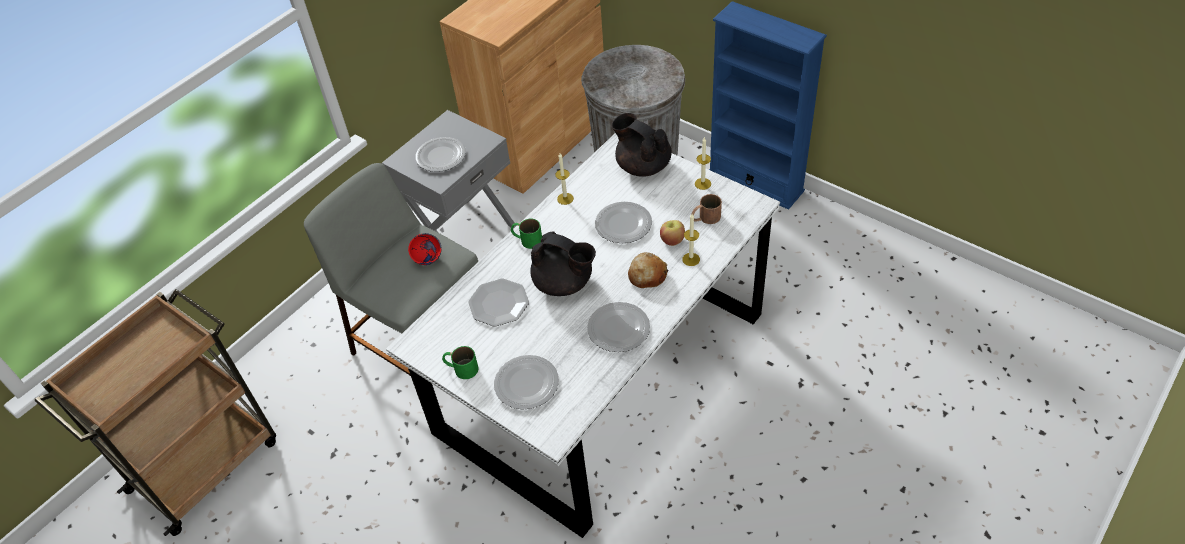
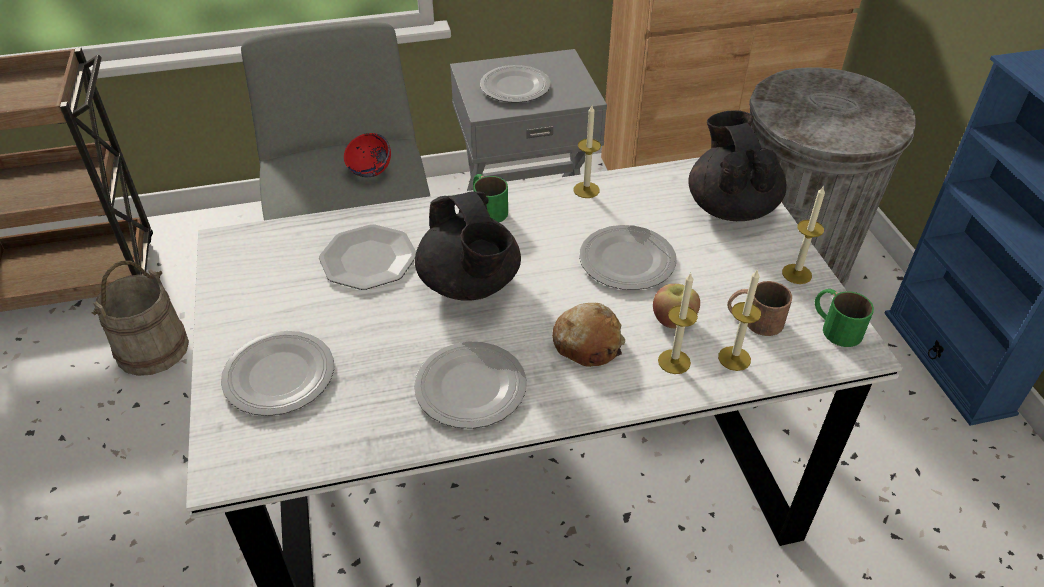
camera: 35 degrees right, 5 degrees down
green mug [442,346,479,379] -> green mug moved to [815,289,874,347]
none -> beige bucket [92,261,189,376]
none -> candle [718,269,761,371]

